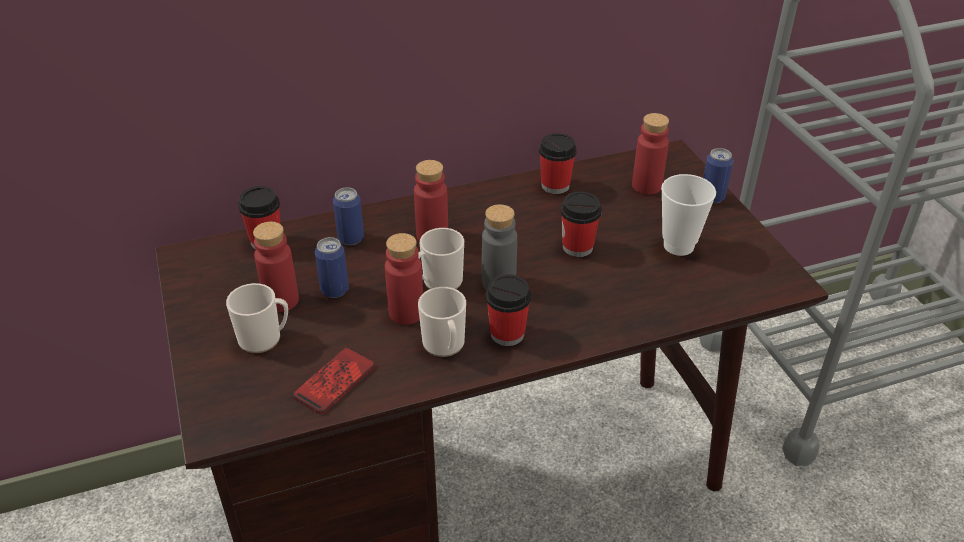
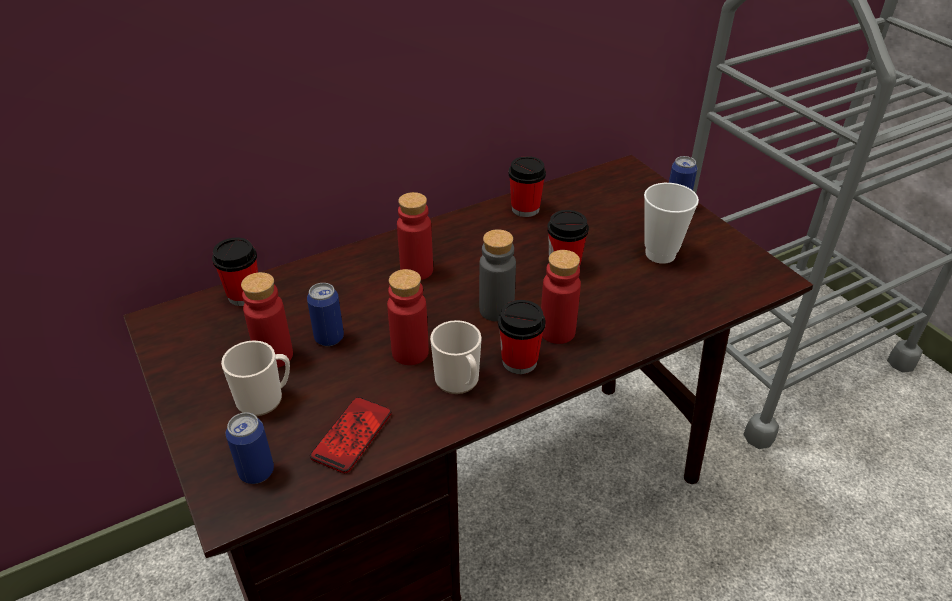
camera: 10 degrees left, 0 degrees up
can [333,187,364,245] -> can moved to [226,412,274,484]
mug [418,228,464,289] -> none
red bottle [632,113,669,195] -> red bottle moved to [541,250,581,344]

